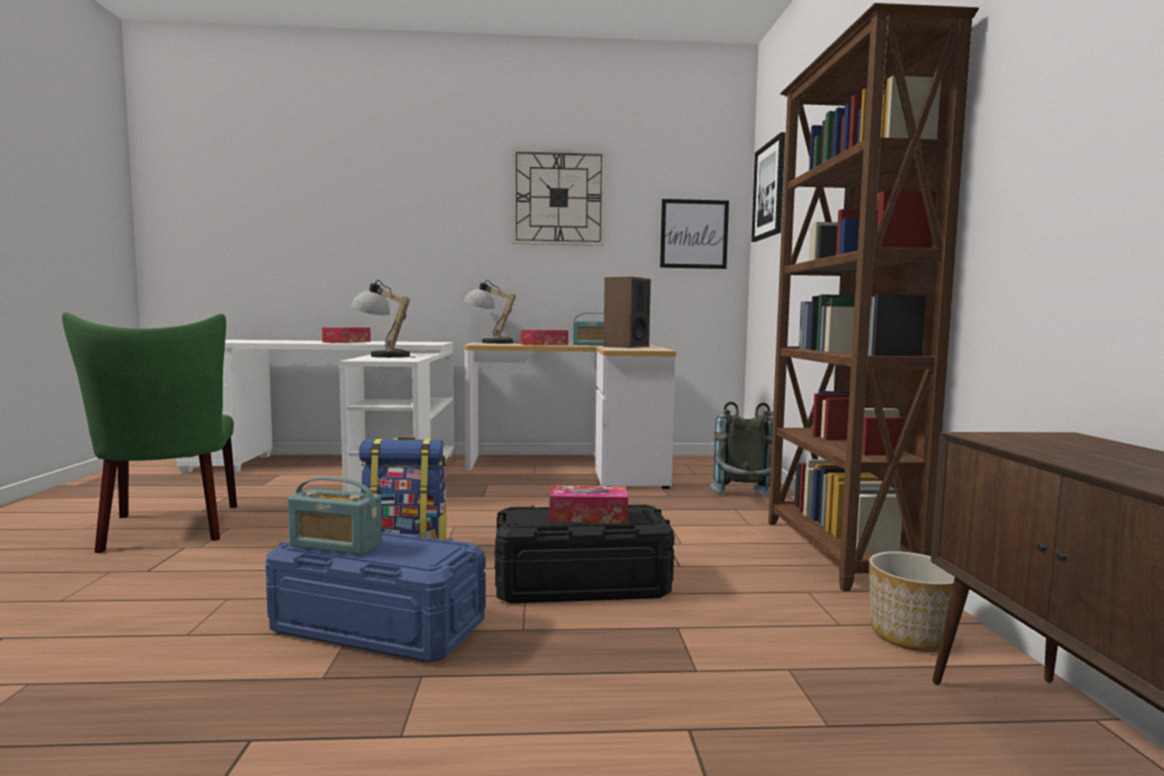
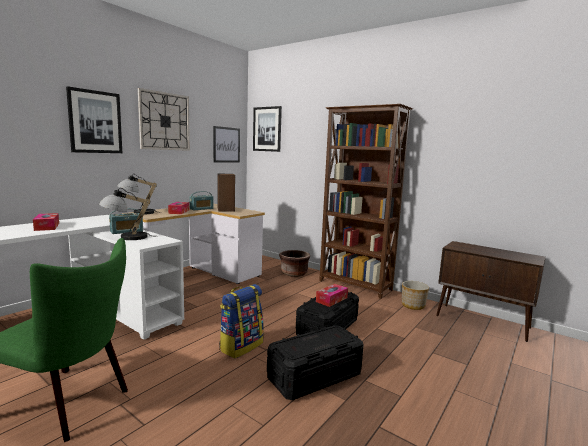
camera: 50 degrees left, 5 degrees up
blue storage box [265,530,486,663] -> black storage box [267,325,364,400]
radio [288,477,382,555] -> radio moved to [109,208,143,234]
grey backpack [710,401,773,497] -> brown planter [279,250,310,277]
none -> picture [66,86,122,153]

